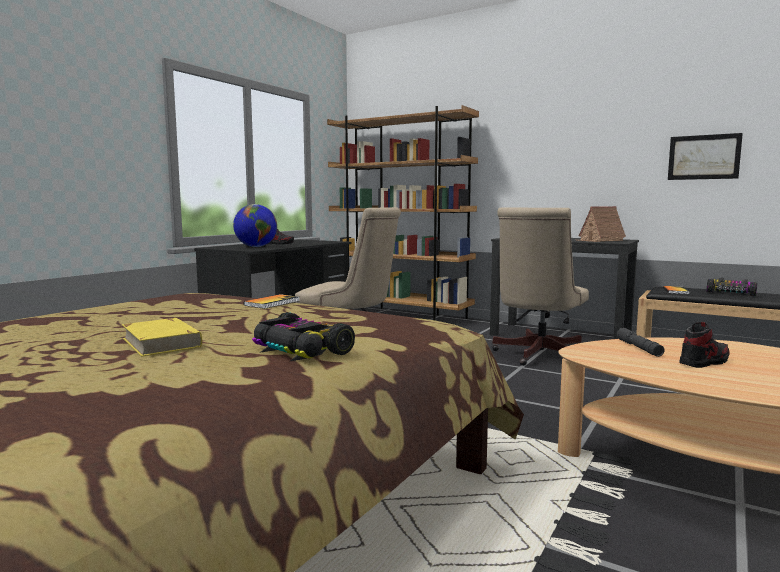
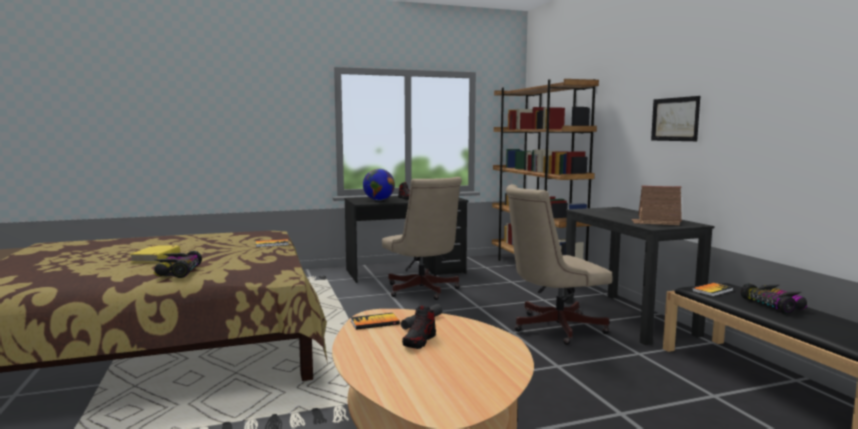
camera: 40 degrees right, 0 degrees up
picture [668,133,743,180] -> picture moved to [651,96,700,141]
shoe [679,322,730,368] -> shoe turned 105 degrees clockwise [402,305,436,349]
none -> book [351,313,400,330]

